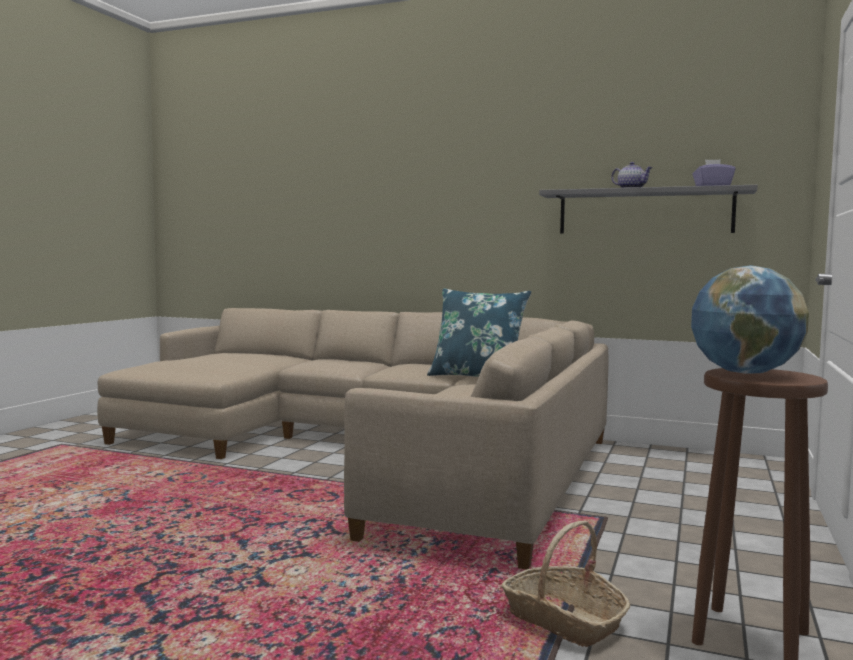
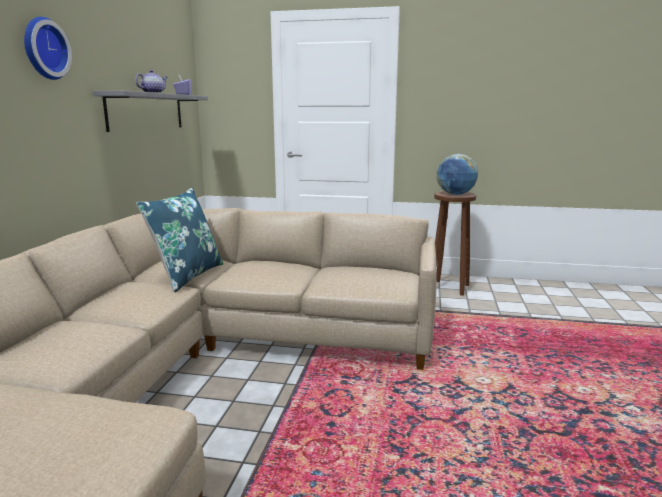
camera: 100 degrees left, 10 degrees up
basket [501,520,630,647] -> none
none -> wall clock [24,17,72,80]

